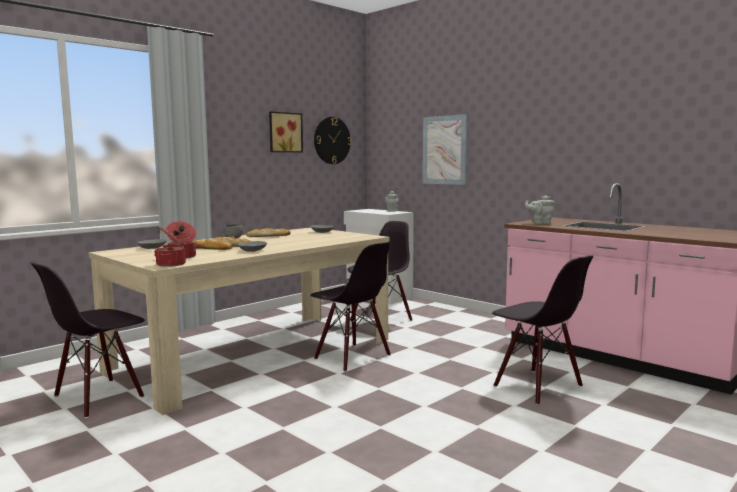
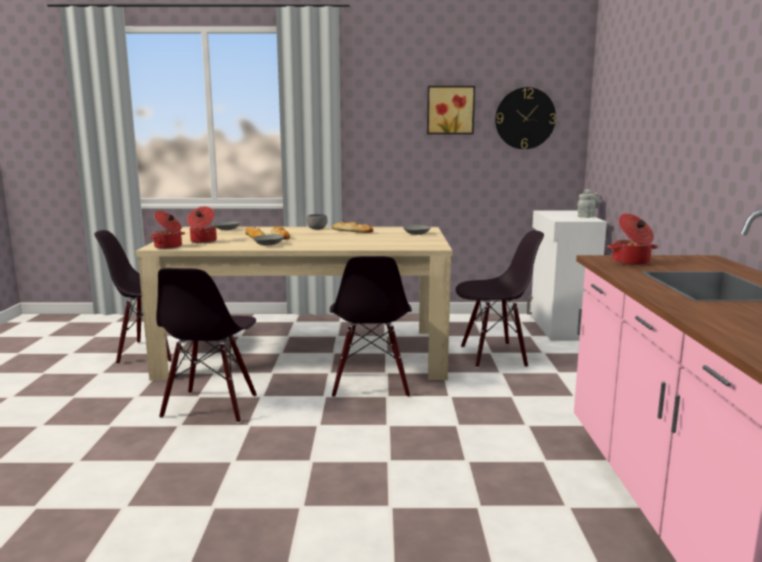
camera: 45 degrees right, 5 degrees up
picture [423,114,467,185] -> none
black chair [492,255,593,405] -> black chair moved to [156,268,257,423]
grey teapot [525,195,554,224] -> cooking pot [607,213,658,266]

